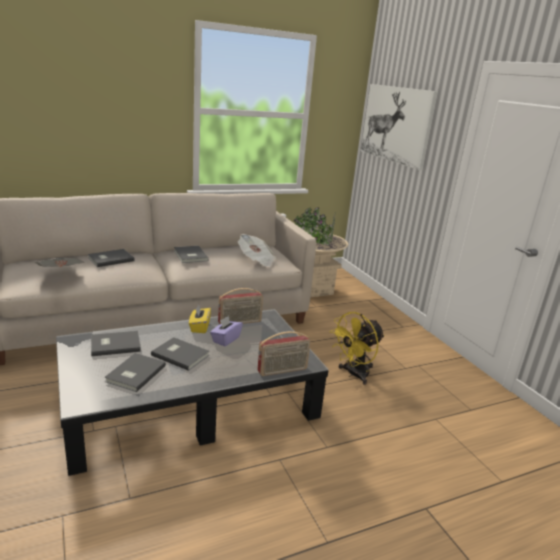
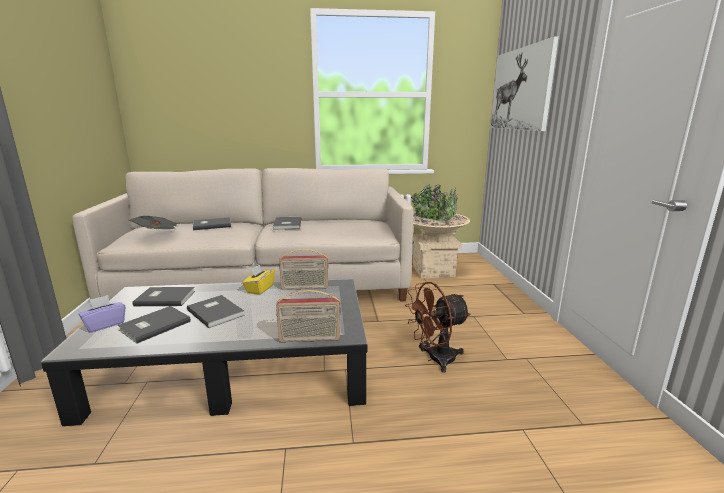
camera: 20 degrees right, 5 degrees down
purple tissue box [210,316,243,346] -> purple tissue box moved to [79,295,126,332]
newspaper [238,234,276,267] -> none
yellow fan [330,312,385,385] -> brown fan [405,282,471,373]

